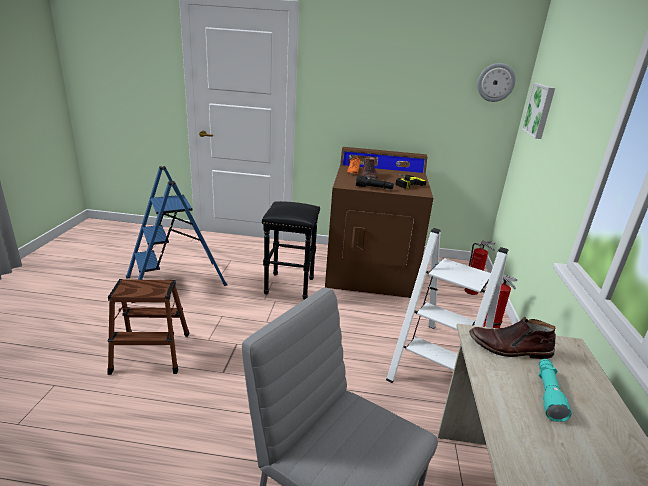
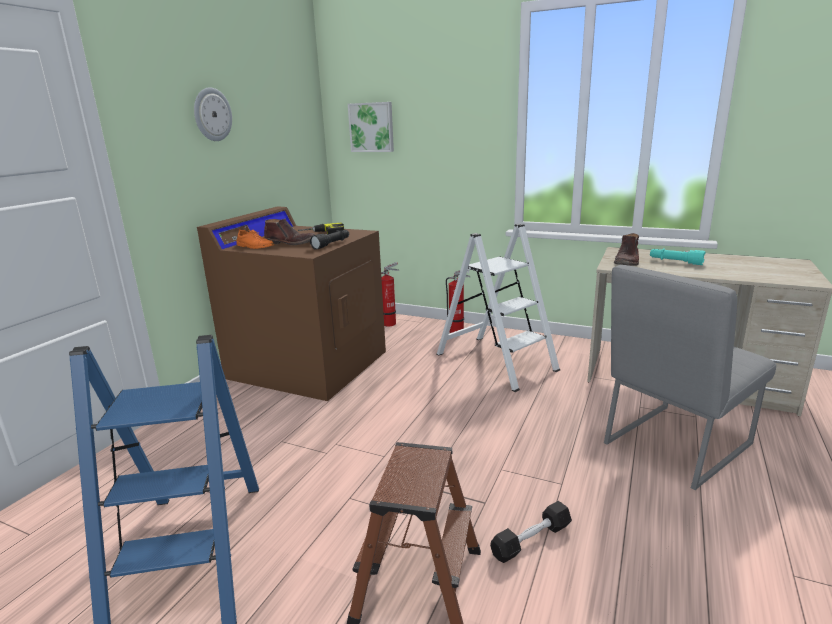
camera: 70 degrees left, 5 degrees down
black stool [262,201,320,300] -> none
wall clock [477,63,516,102] -> wall clock moved to [194,87,232,141]
none -> black dumbbell [490,501,572,563]

